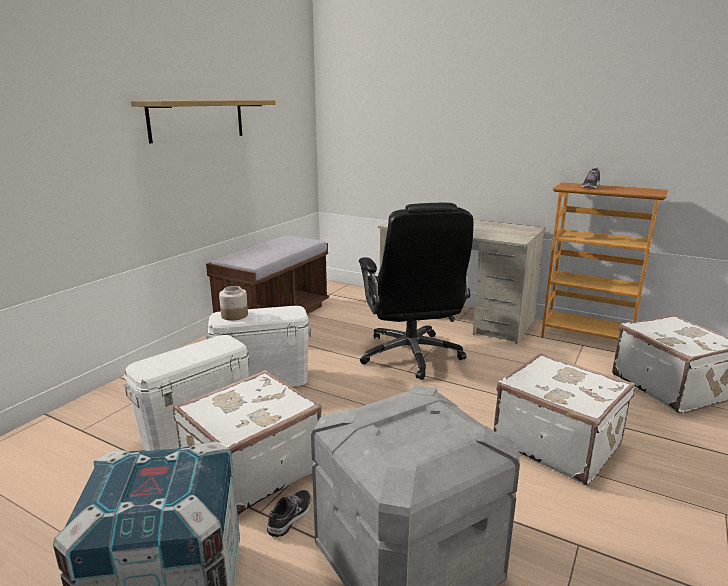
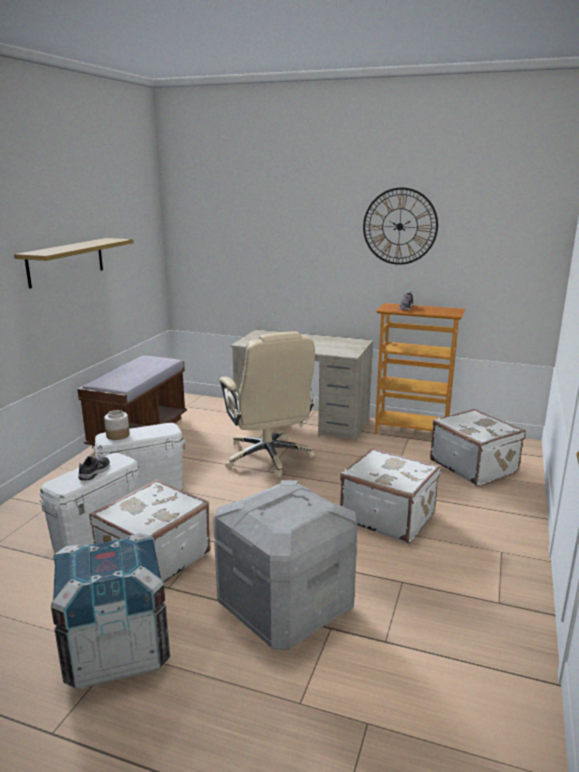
camera: 10 degrees left, 0 degrees up
shoe [267,490,311,537] -> shoe moved to [78,456,110,481]
black office chair [359,203,473,380] -> beige office chair [219,332,315,478]
none -> wall clock [363,188,438,265]

